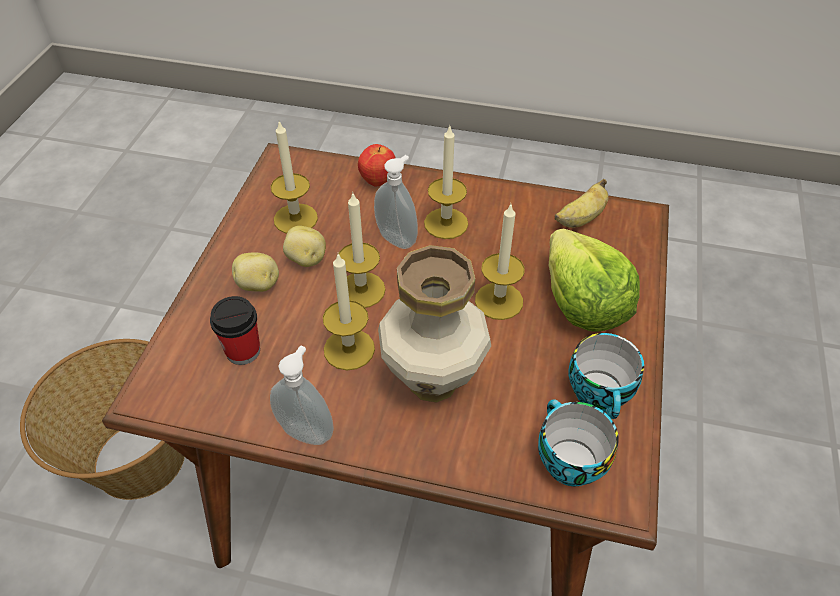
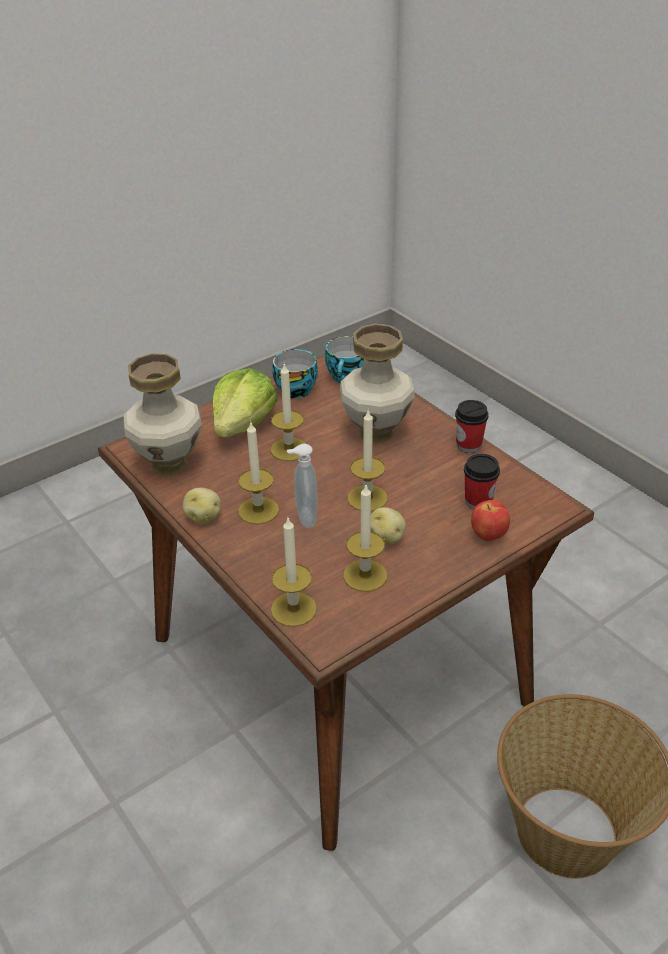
camera: 140 degrees left, 10 degrees down
potato [232,252,279,292] -> potato moved to [183,488,221,524]
soap dispenser [270,346,334,445] -> cup [455,400,489,453]
candle [323,254,375,370] -> candle moved to [271,518,317,627]
apple [358,144,395,187] -> apple moved to [471,500,510,541]
banana [555,179,609,228] -> vase [124,353,202,476]

